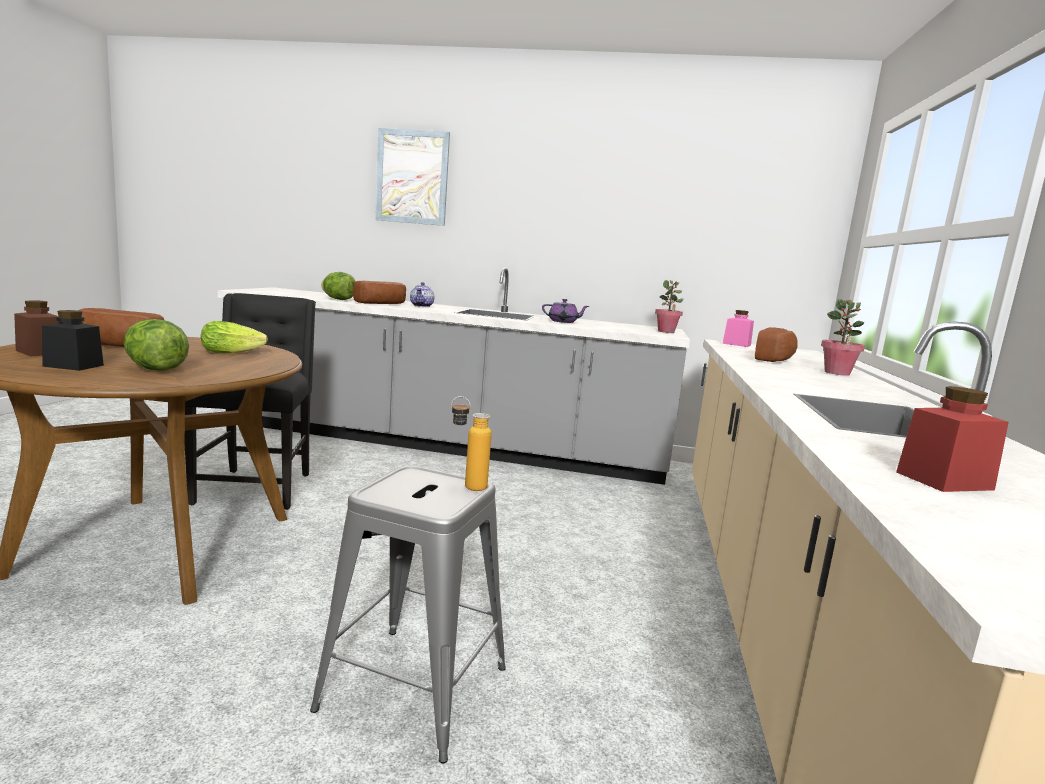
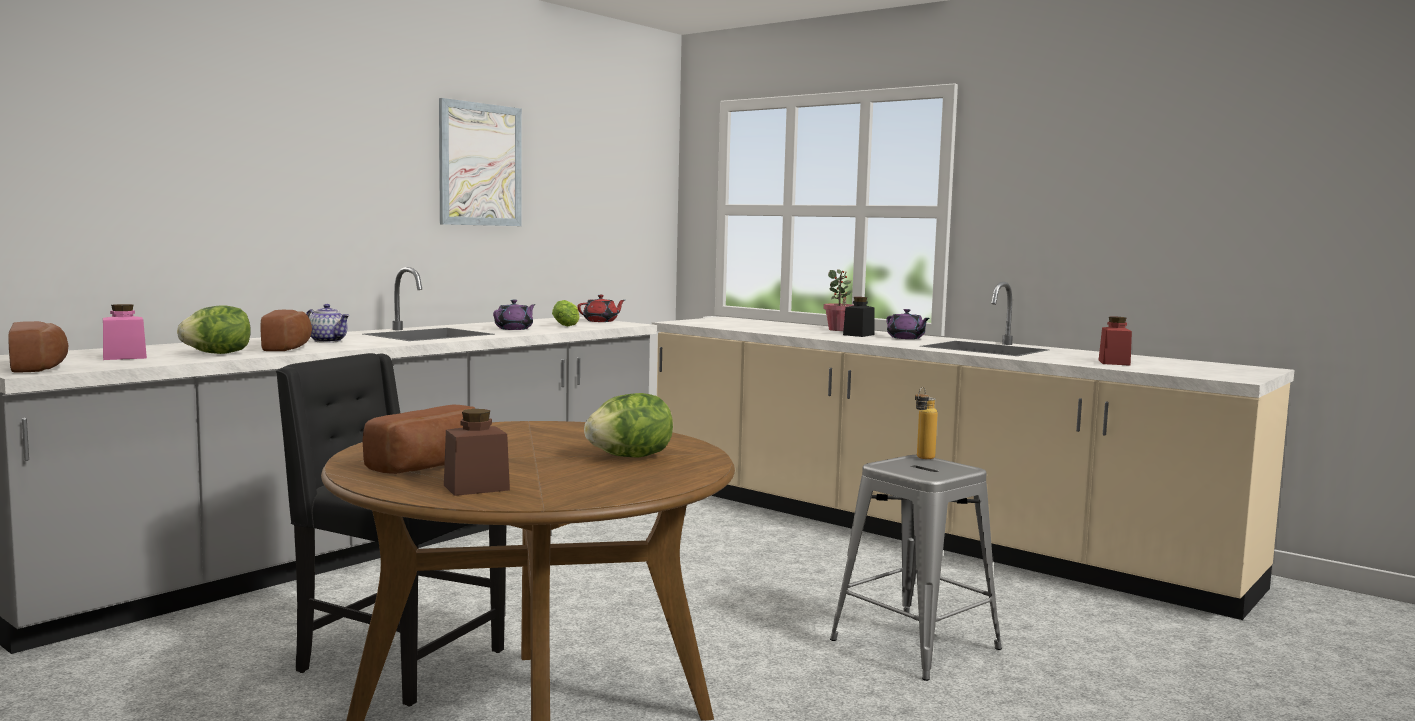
camera: 60 degrees left, 5 degrees down
black jar [42,310,104,371] -> black jar moved to [843,297,875,337]
lettuce [201,321,268,353] -> lettuce moved to [552,300,580,327]
picture [375,128,450,226] -> picture moved to [439,98,522,226]
potted plant [655,280,684,333] -> red teapot [577,295,625,322]
pink jar [722,310,754,347] -> pink jar moved to [103,304,147,360]
bread [755,327,798,362] -> bread moved to [8,321,68,373]
none -> purple teapot [886,309,930,339]

